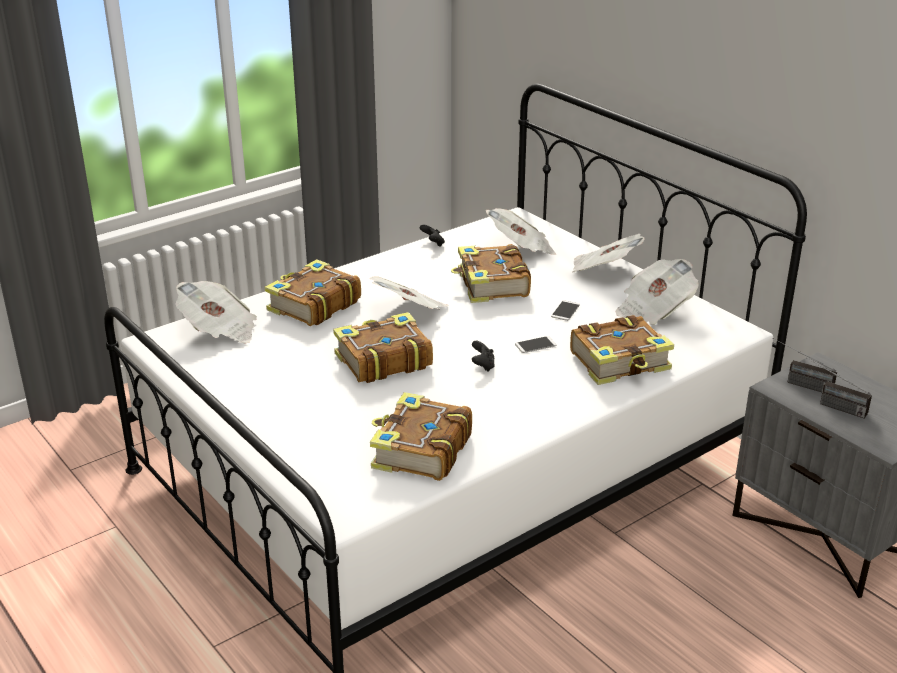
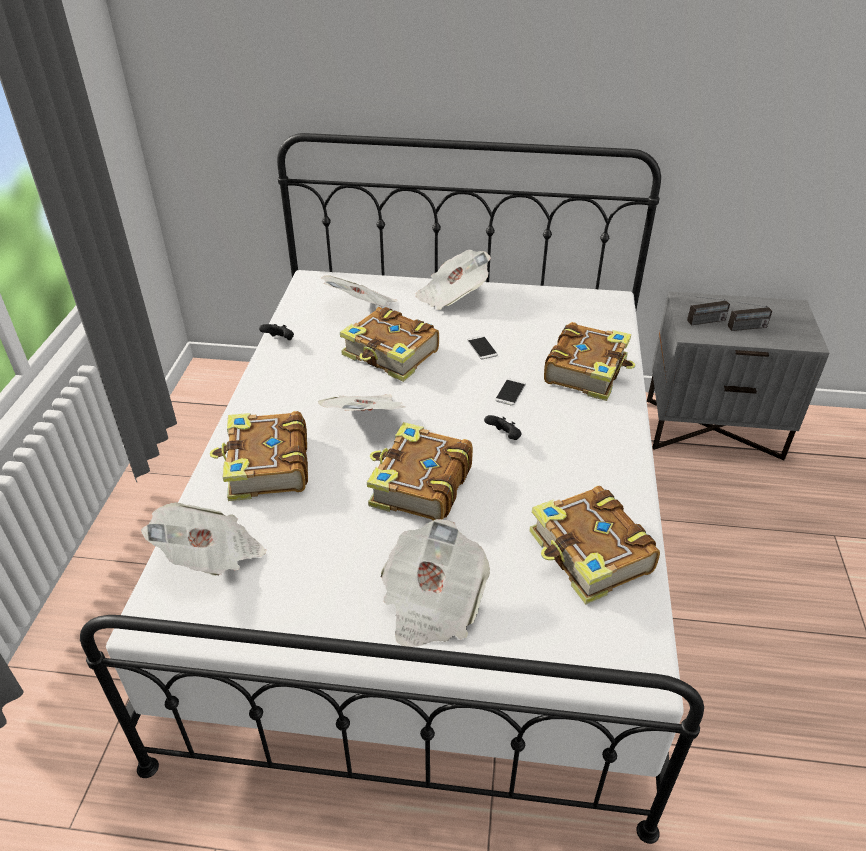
camera: 45 degrees left, 10 degrees up
newspaper [615,259,699,325] -> newspaper moved to [381,519,490,647]

